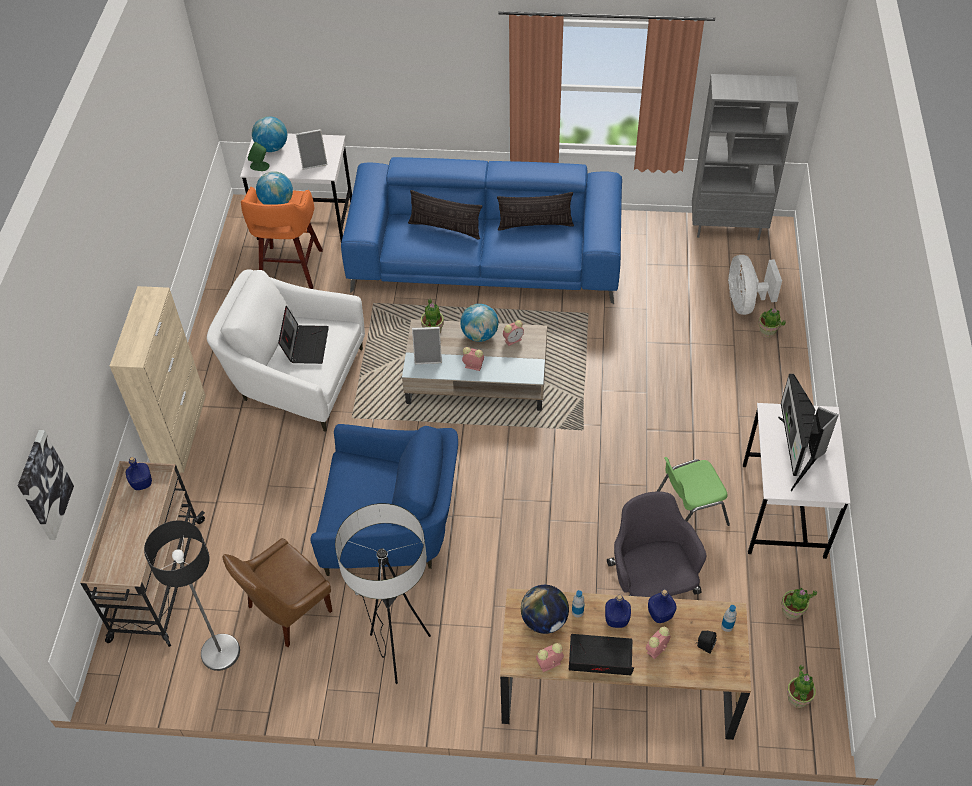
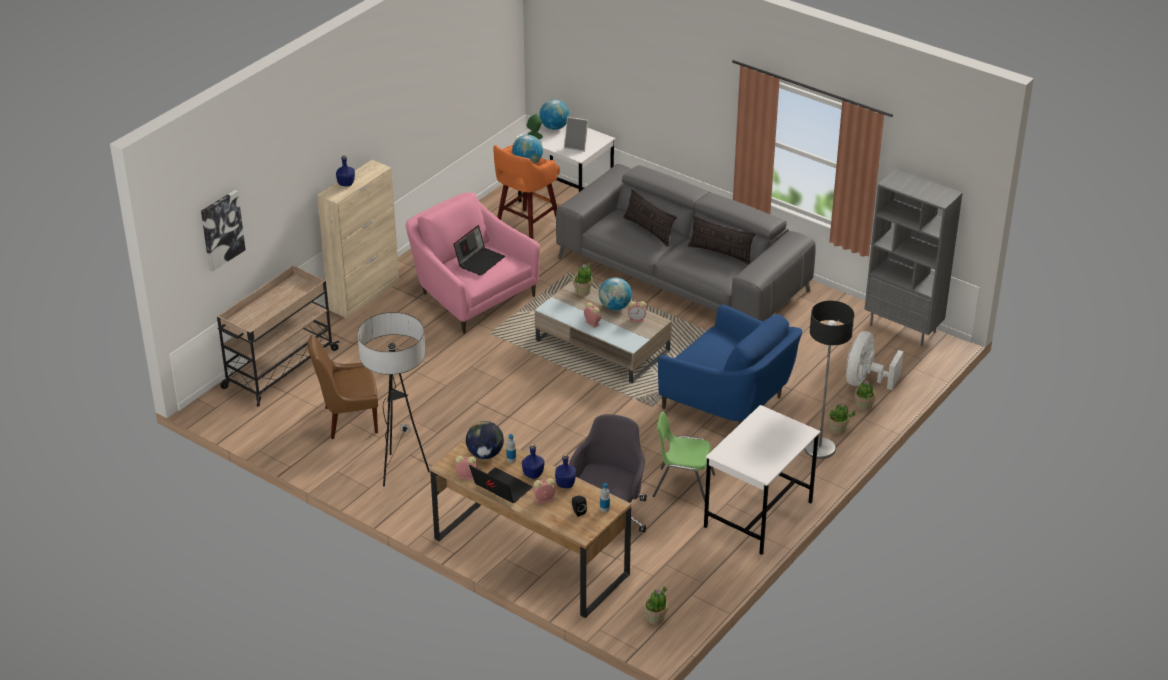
camera: 30 degrees right, 15 degrees down
blue bottle [126,457,152,490] -> blue bottle moved to [336,155,355,186]
floor lamp [144,520,240,671] -> floor lamp moved to [804,301,854,459]
white armchair [207,269,365,432] -> pink armchair [406,193,540,334]
blue armchair [310,424,458,576] -> blue armchair moved to [658,305,802,424]
blue sofa [341,157,622,304] -> grey sofa [556,164,816,321]
picture frame [412,327,442,364] -> none
monitor [778,374,839,491] -> none
potted plant [781,588,817,620] -> potted plant moved to [828,403,855,434]

